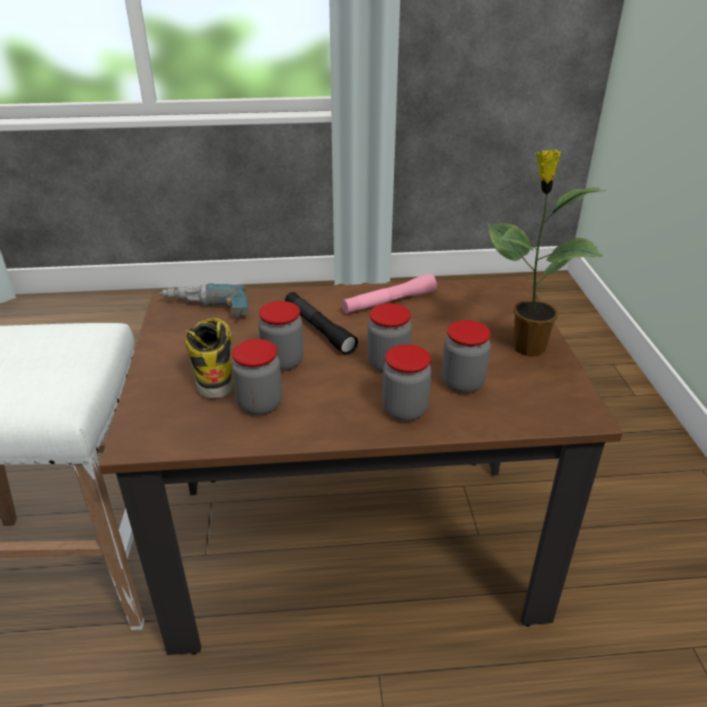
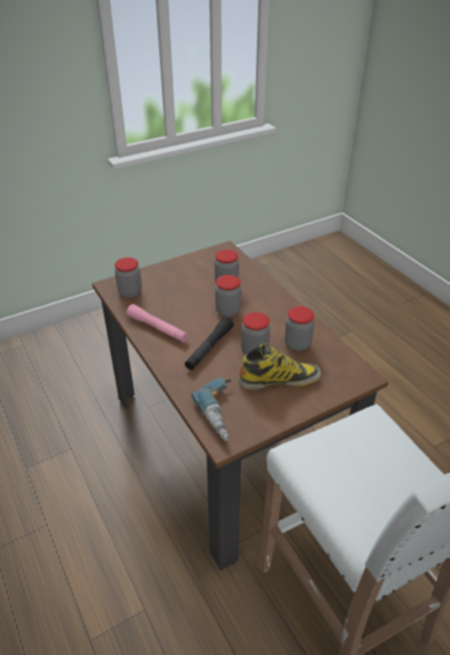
camera: 115 degrees left, 5 degrees up
boot [185,318,234,398] -> boot turned 150 degrees counterclockwise [239,343,321,390]
jar [382,344,432,421] -> jar moved to [115,257,142,298]
potted plant [487,150,607,356] -> none

